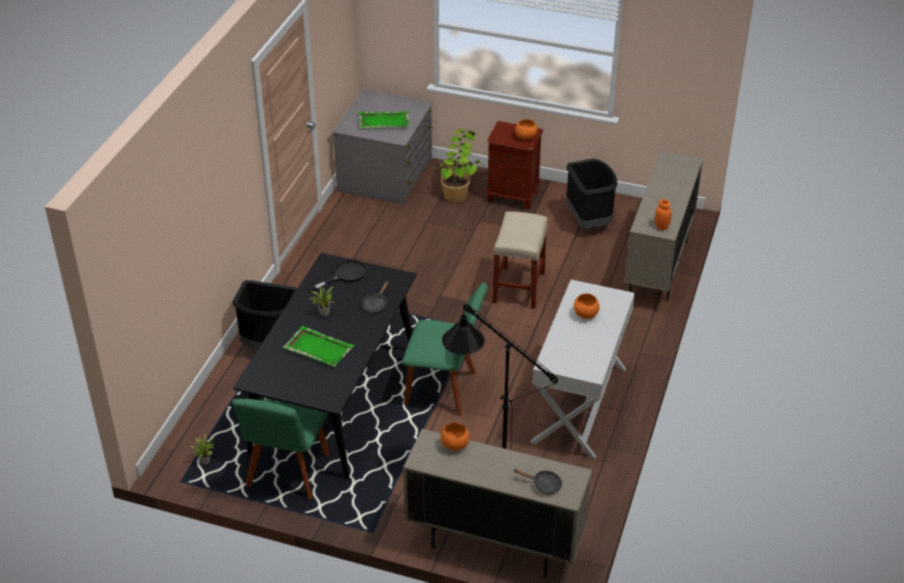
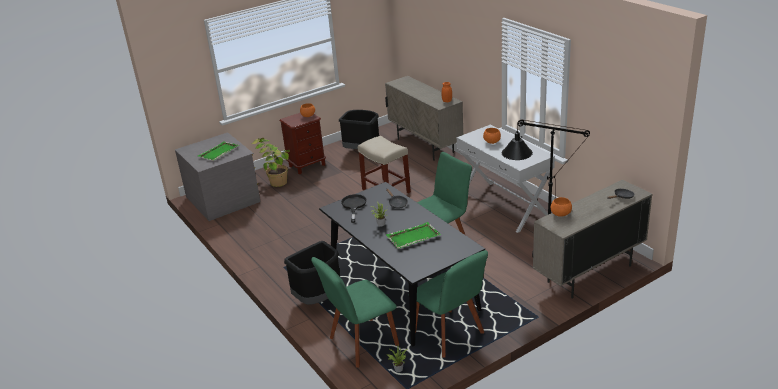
camera: 50 degrees left, 10 degrees down
none -> green chair [311,257,399,368]

